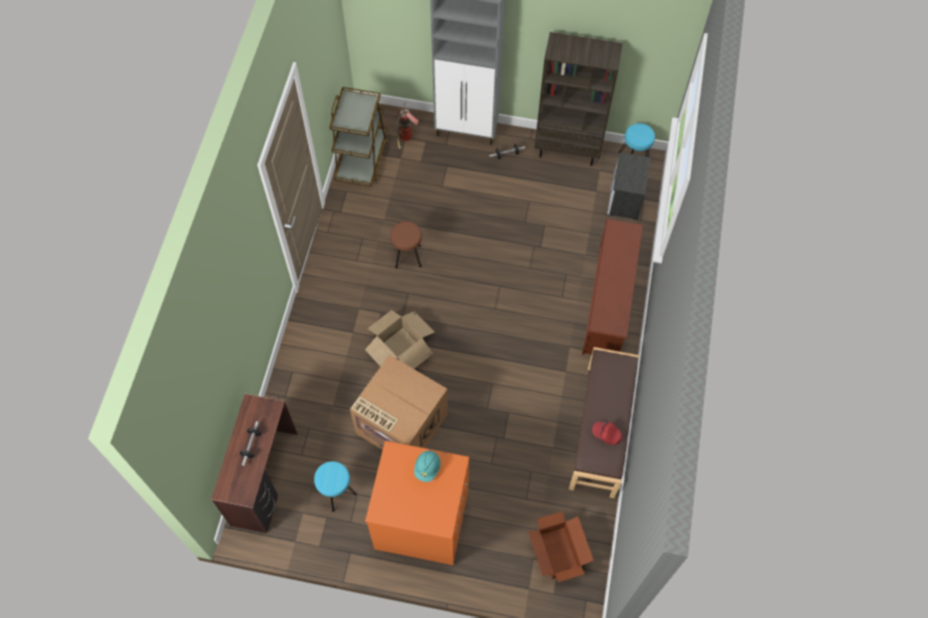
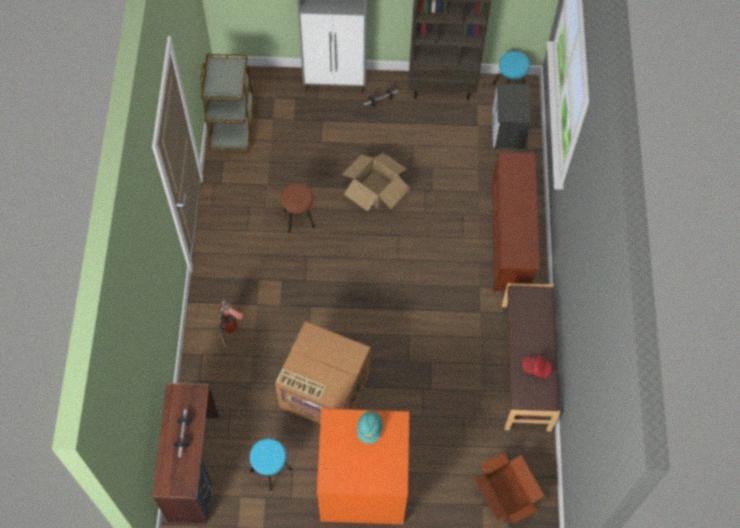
camera: 10 degrees left, 0 degrees up
cardboard box [365,310,434,369] -> cardboard box moved to [342,153,410,211]
fire extinguisher [397,103,419,149] -> fire extinguisher moved to [218,299,243,348]

